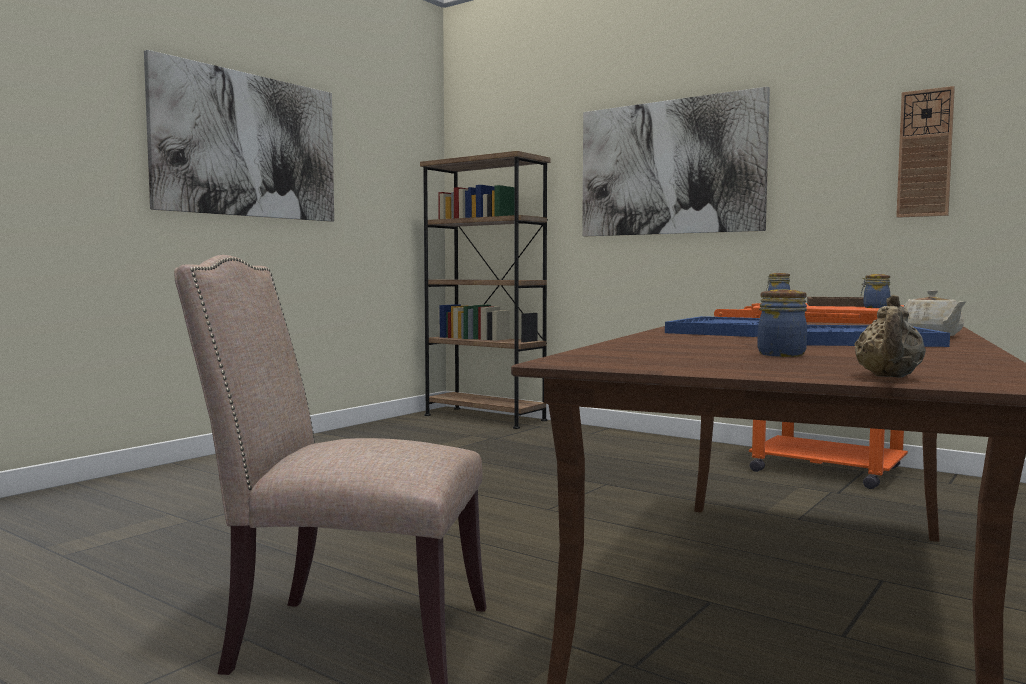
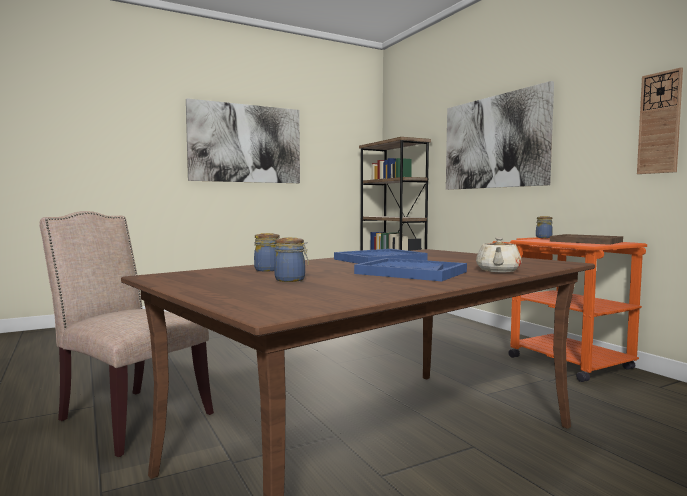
camera: 25 degrees right, 0 degrees up
beige teapot [854,295,926,378] -> none
jar [861,274,890,308] -> jar moved to [254,233,280,271]

